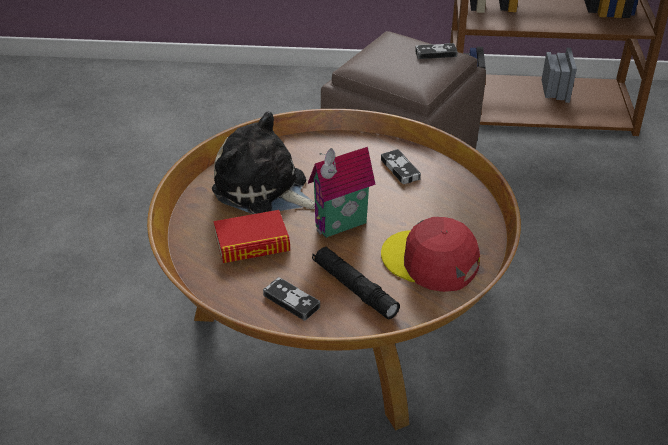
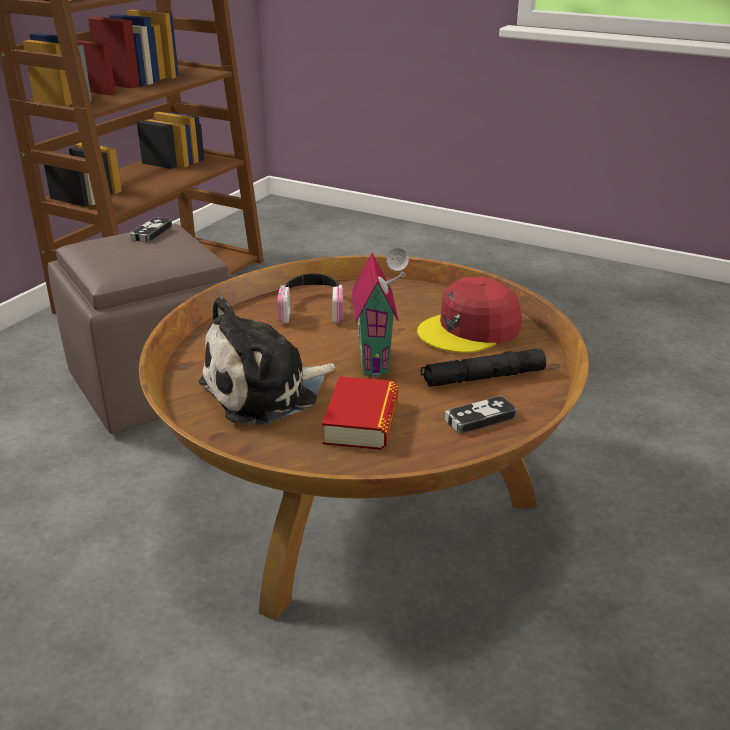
camera: 65 degrees left, 10 degrees down
game controller [381,149,421,184] -> headphones [277,273,343,324]

